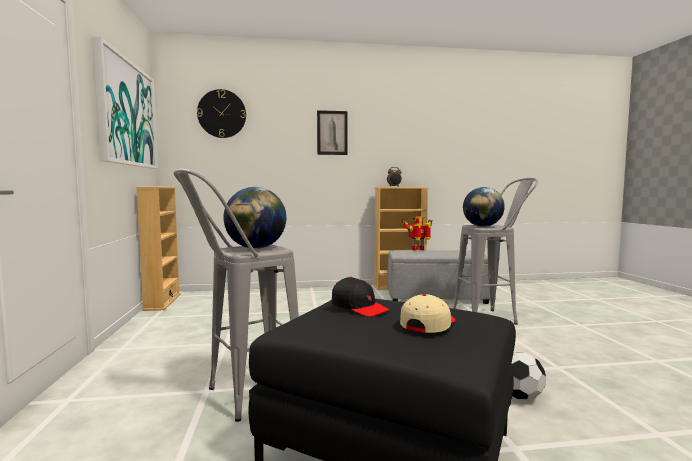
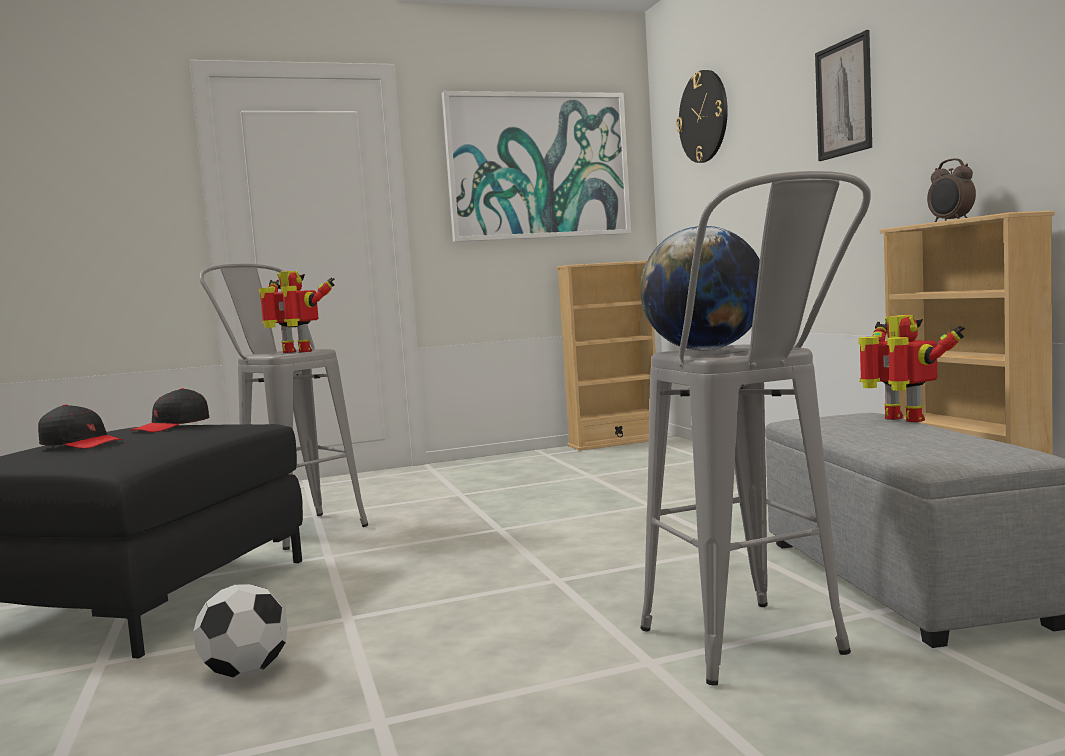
camera: 80 degrees right, 0 degrees up
globe [223,187,286,249] -> toy robot [259,271,334,353]
beige cap [400,294,455,333] -> black cap [38,404,123,448]

